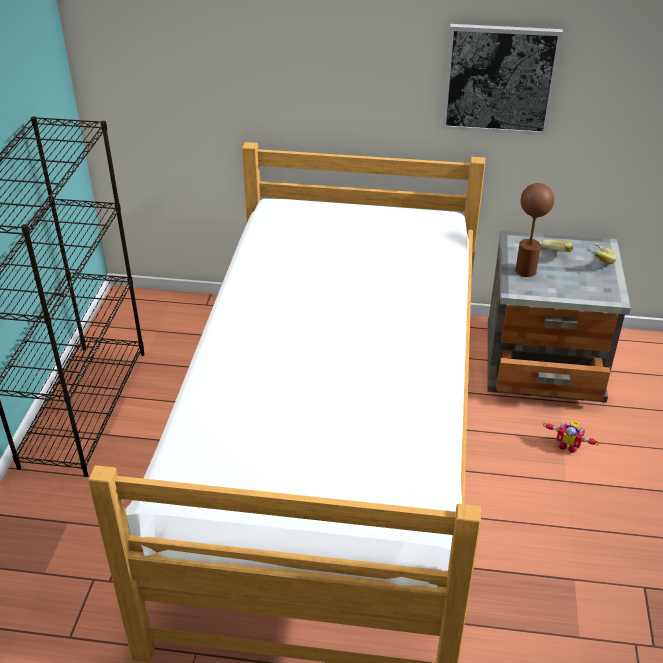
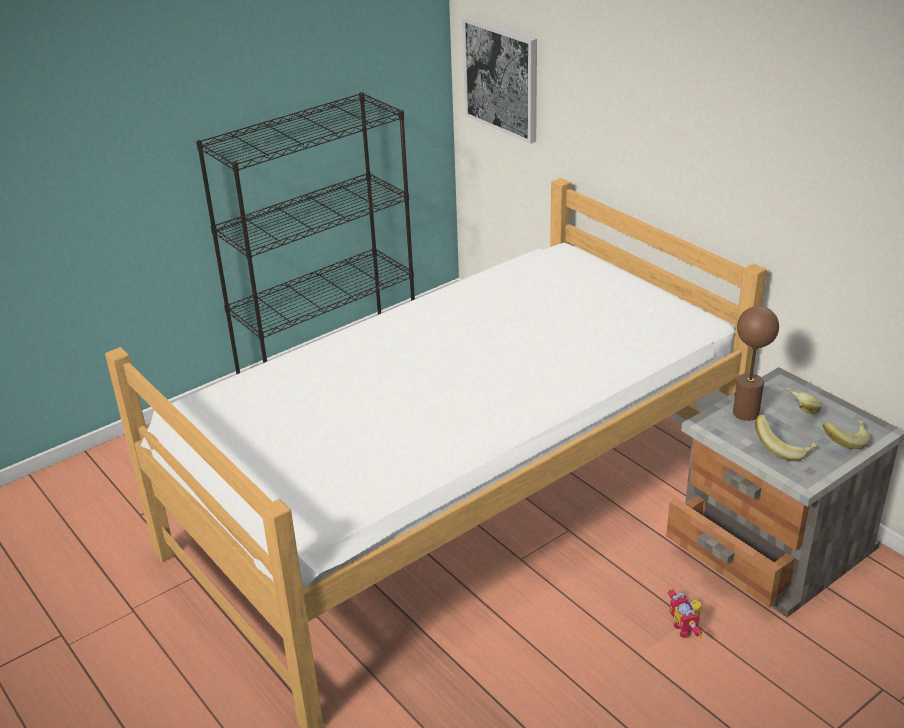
camera: 45 degrees right, 5 degrees down
picture [442,24,563,135] -> picture moved to [462,16,537,144]
none -> banana [755,415,816,461]

